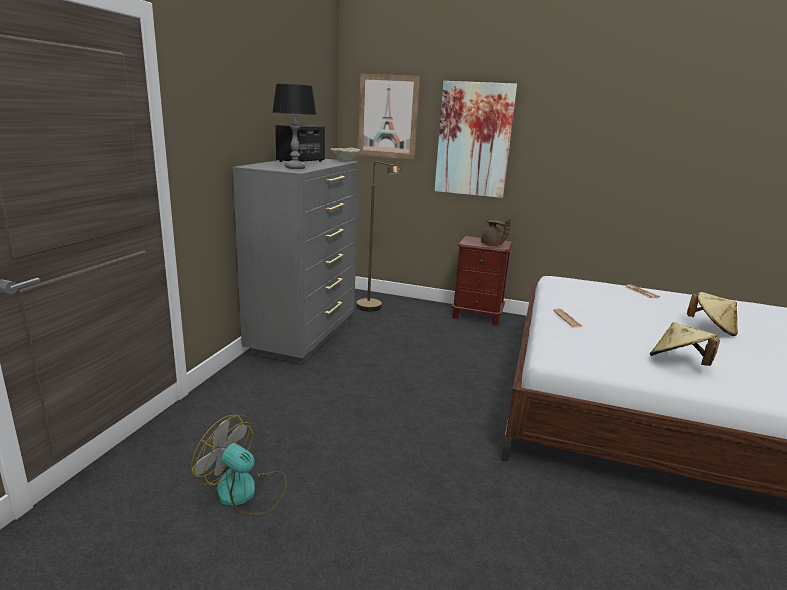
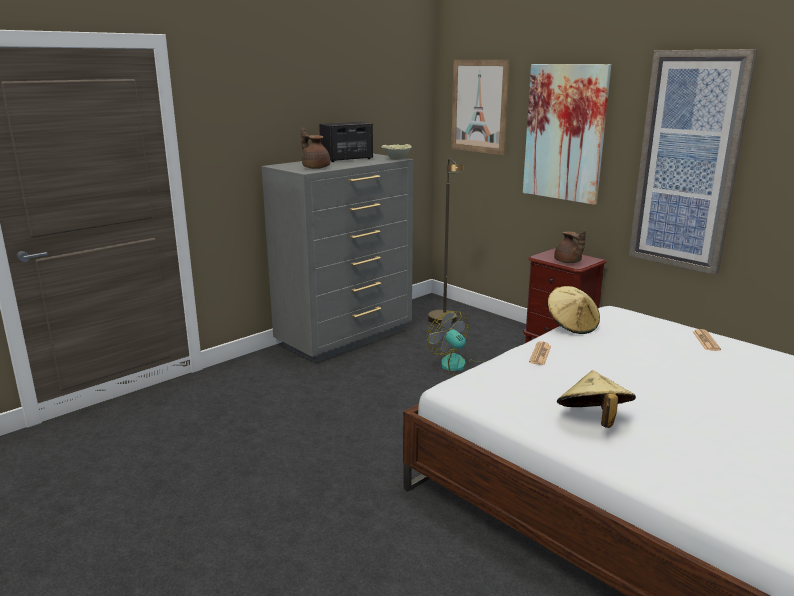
camera: 30 degrees right, 0 degrees up
fan [191,415,287,515] -> fan moved to [427,311,484,376]
table lamp [272,84,317,169] -> brown teapot [301,128,330,169]
beige hat [687,292,738,336] -> beige hat moved to [548,286,600,334]
none -> picture [629,49,757,275]

